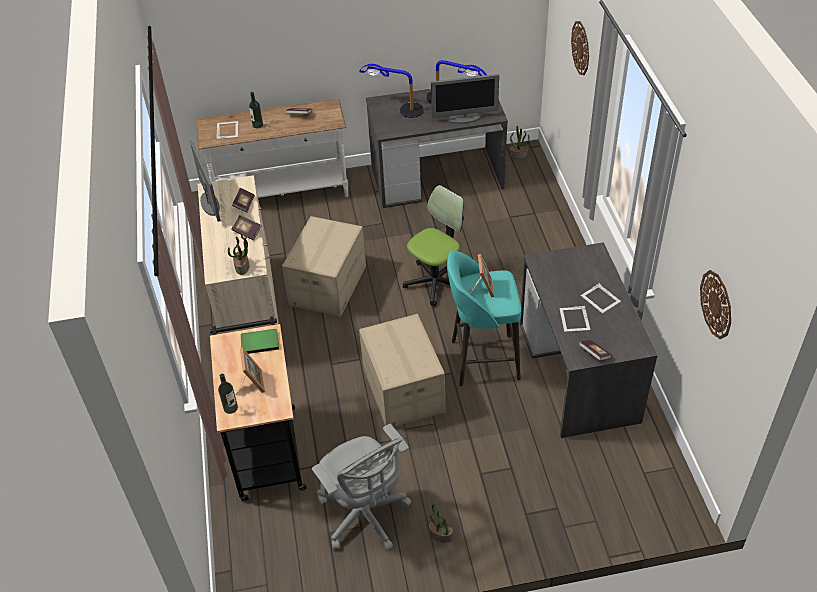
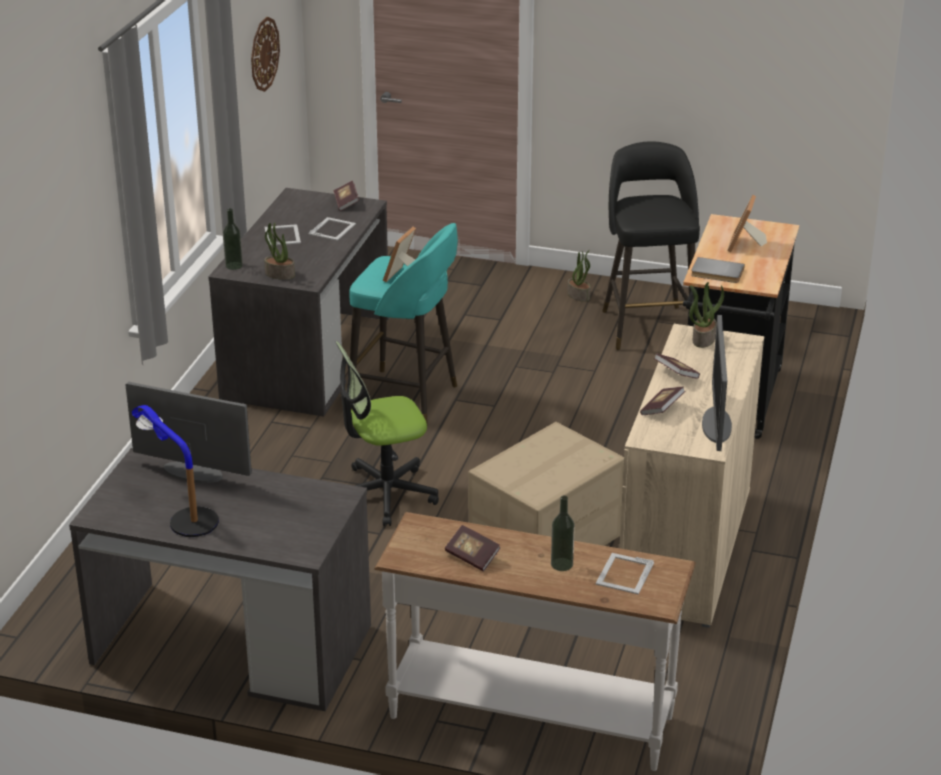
camera: 155 degrees left, 15 degrees down
bottle [218,374,238,414] -> bottle moved to [223,208,243,270]
green book [241,329,279,354] -> grey book [691,257,745,283]
grey office chair [312,424,411,550] -> black stool [602,141,700,350]
cardboard box [359,314,446,427] -> none
table lamp [360,64,424,118] -> none
potted plant [510,126,530,159] -> potted plant moved to [264,223,295,280]
wall clock [571,21,589,75] -> none

